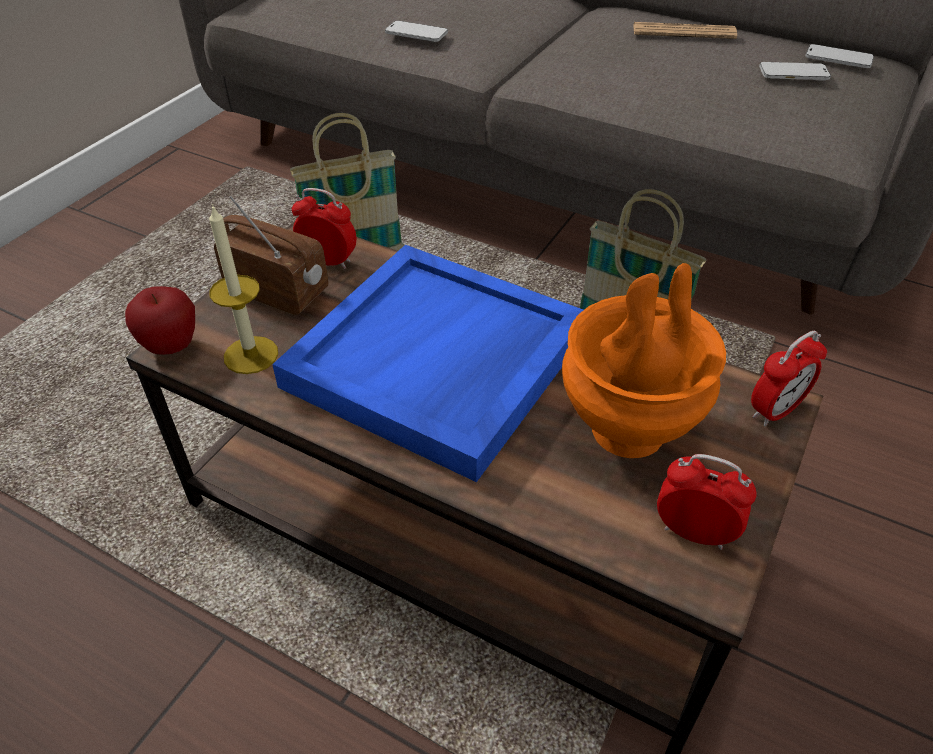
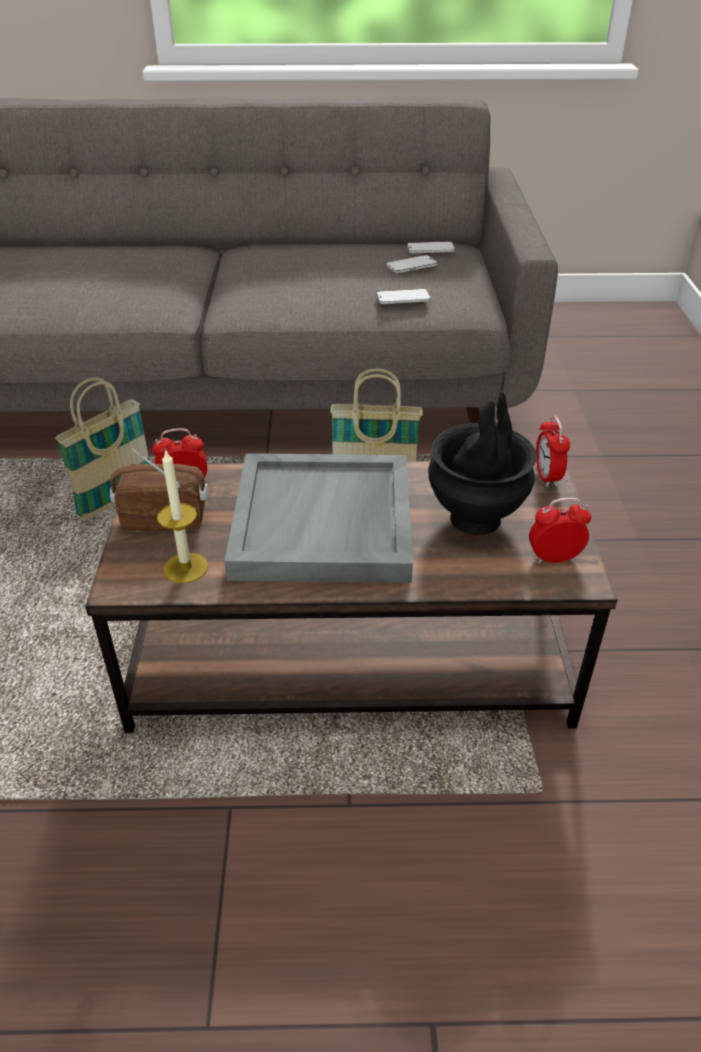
camera: 30 degrees left, 5 degrees down
apple [125,286,195,355] -> none
blue tray [272,245,583,482] -> grey tray [224,453,413,583]
phone [385,21,448,42] -> phone moved to [376,289,430,304]
orange vase [562,263,726,458] -> black vase [428,390,537,535]
newspaper [633,22,737,39] -> none
alarm clock [751,331,827,426] -> alarm clock turned 150 degrees clockwise [536,416,570,487]

